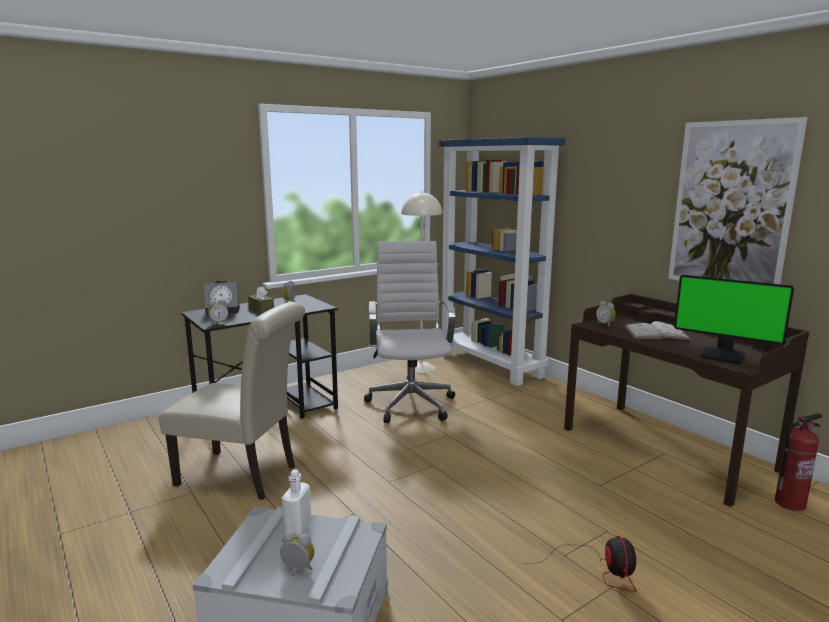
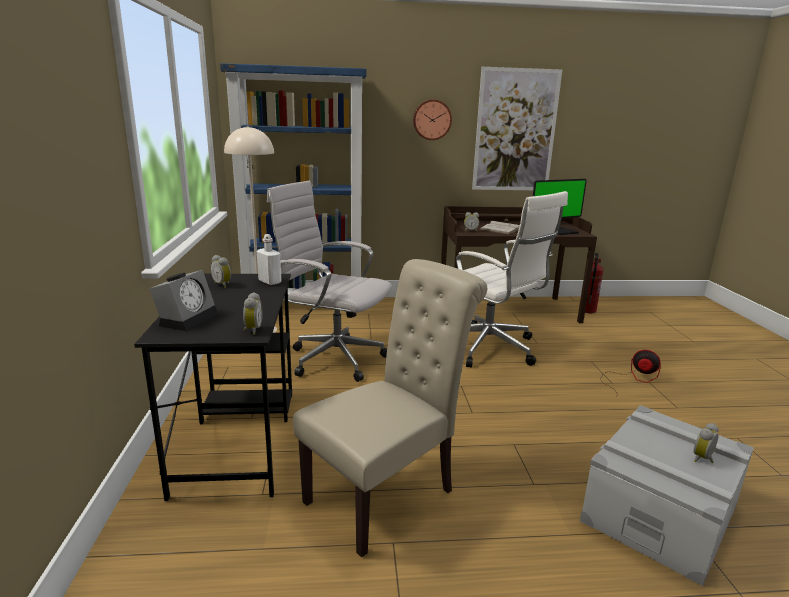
camera: 60 degrees left, 5 degrees up
brown tissue box [248,286,274,313] -> none
white bottle [282,469,311,535] -> white bottle moved to [257,234,281,285]
none -> wall clock [413,100,452,140]
none -> white office chair [456,191,568,367]

